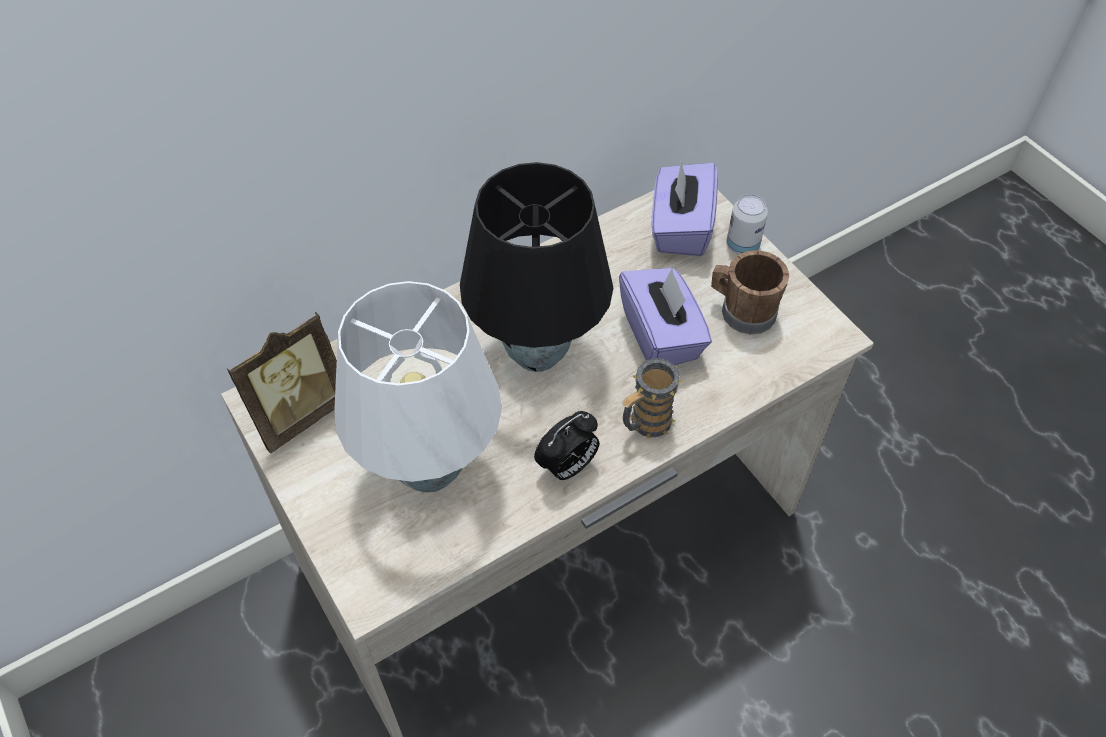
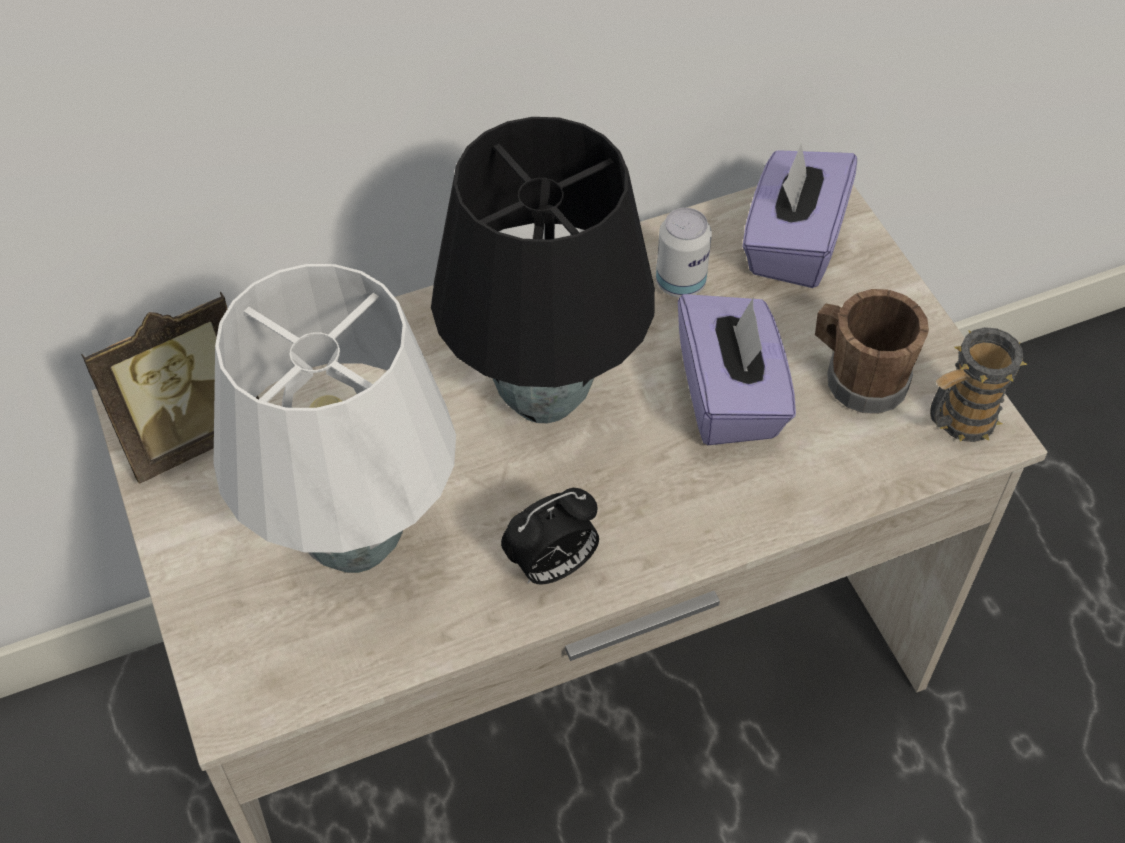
camera: 10 degrees right, 0 degrees up
mug [622,358,683,438] -> mug moved to [930,327,1028,442]
can [726,194,768,254] -> can moved to [656,208,712,298]

